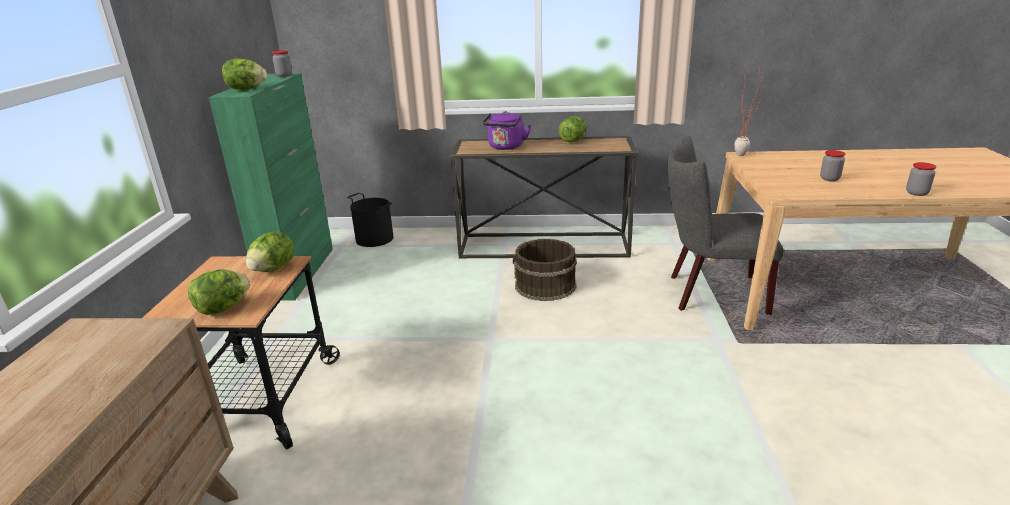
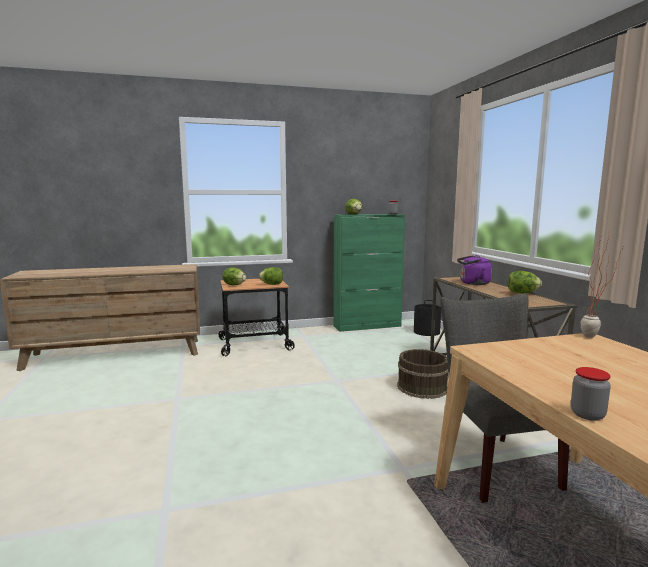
camera: 70 degrees right, 15 degrees down
jar [820,150,845,181] -> none

